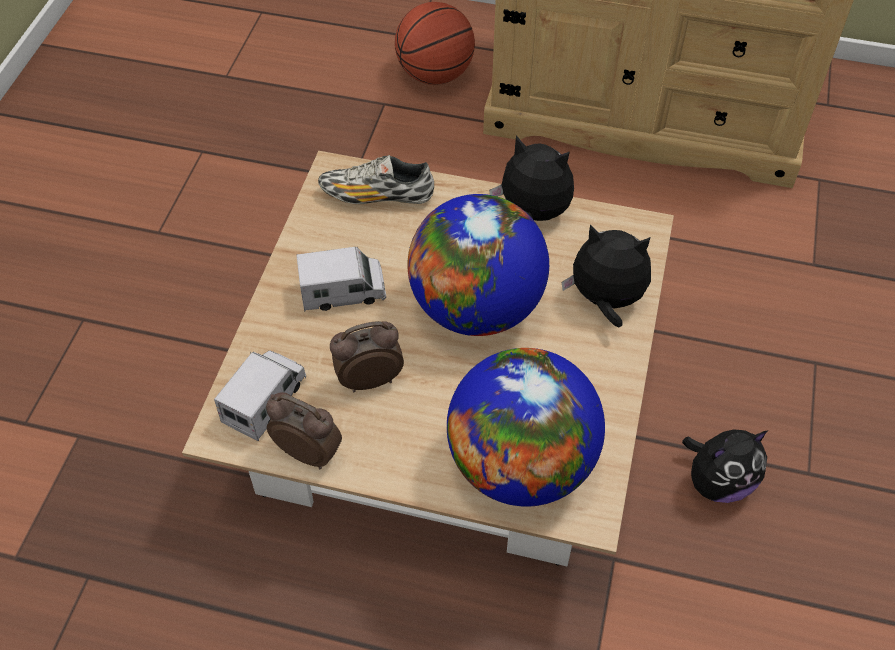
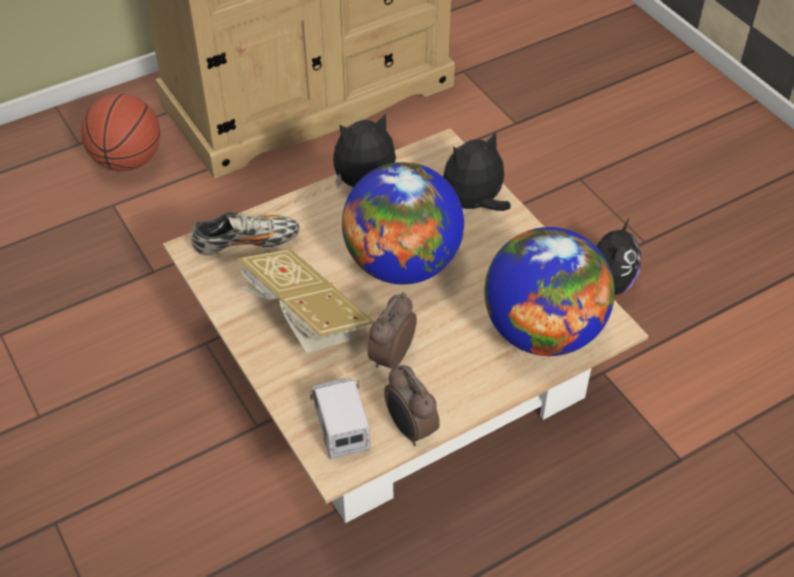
camera: 45 degrees left, 5 degrees down
alarm clock [266,392,342,469] -> alarm clock turned 105 degrees counterclockwise [384,363,440,446]
toy truck [296,247,386,312] -> book [236,249,375,353]
shoe [318,155,434,204] -> shoe turned 150 degrees counterclockwise [190,212,299,255]

